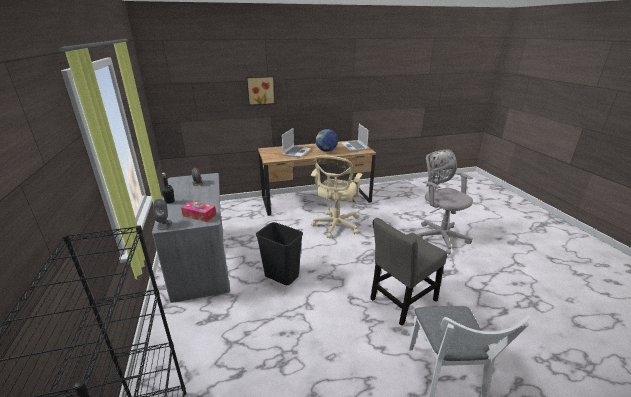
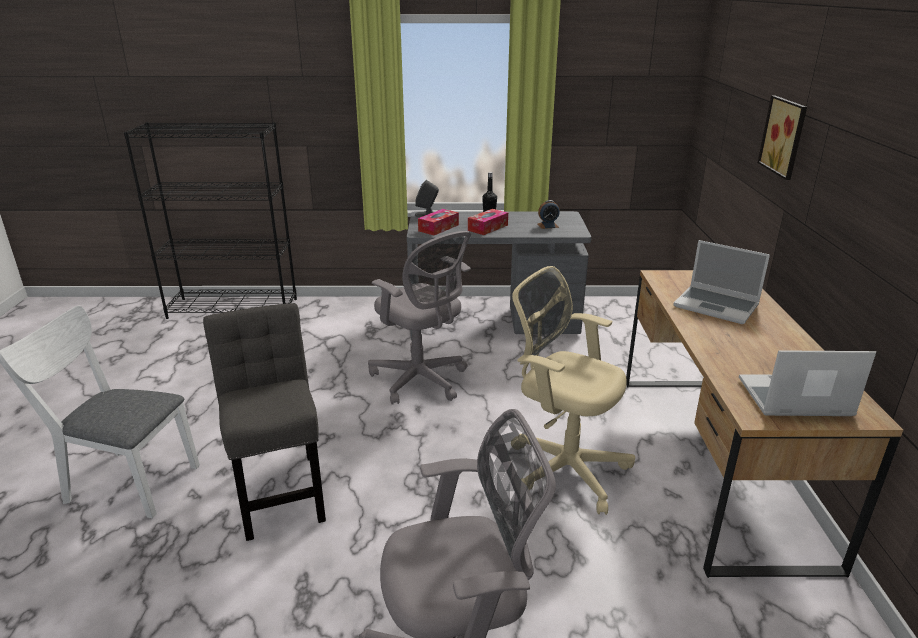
camera: 105 degrees right, 0 degrees up
black trash can [256,222,303,285] -> grey office chair [368,231,471,405]
globe [316,129,338,152] -> none
none -> tissue box [468,209,508,235]

